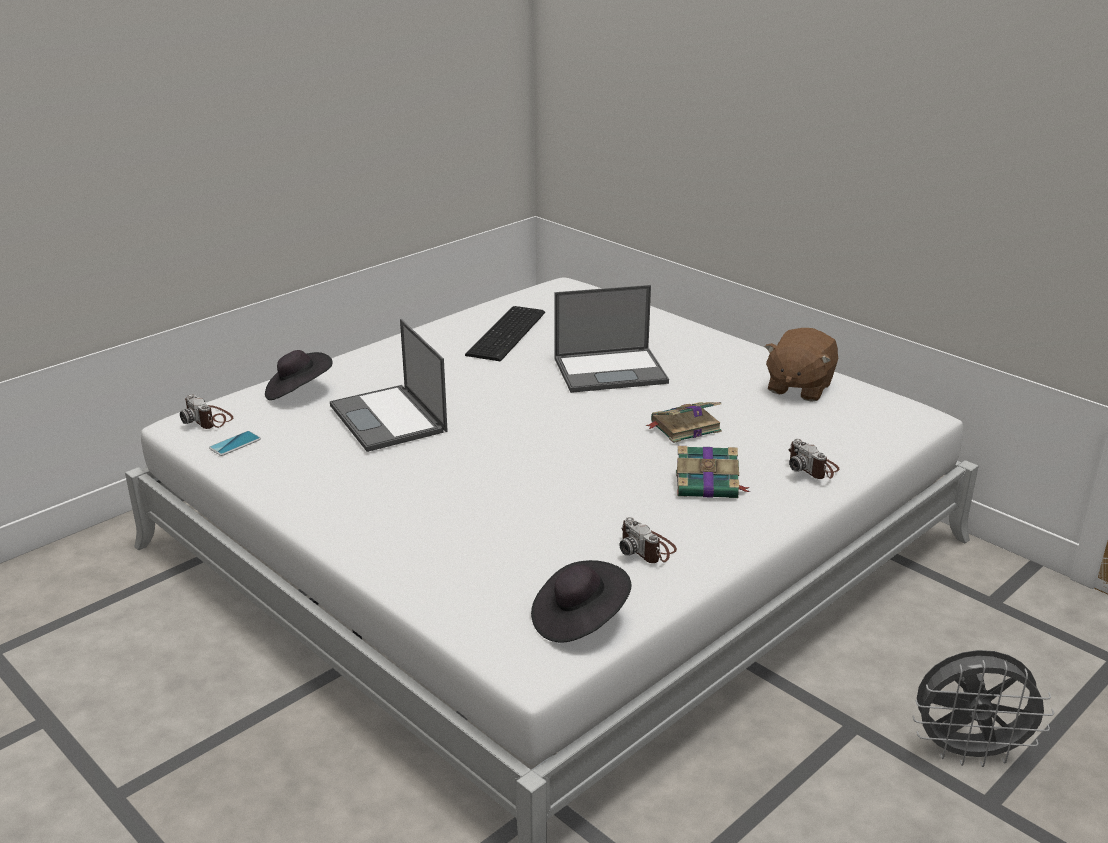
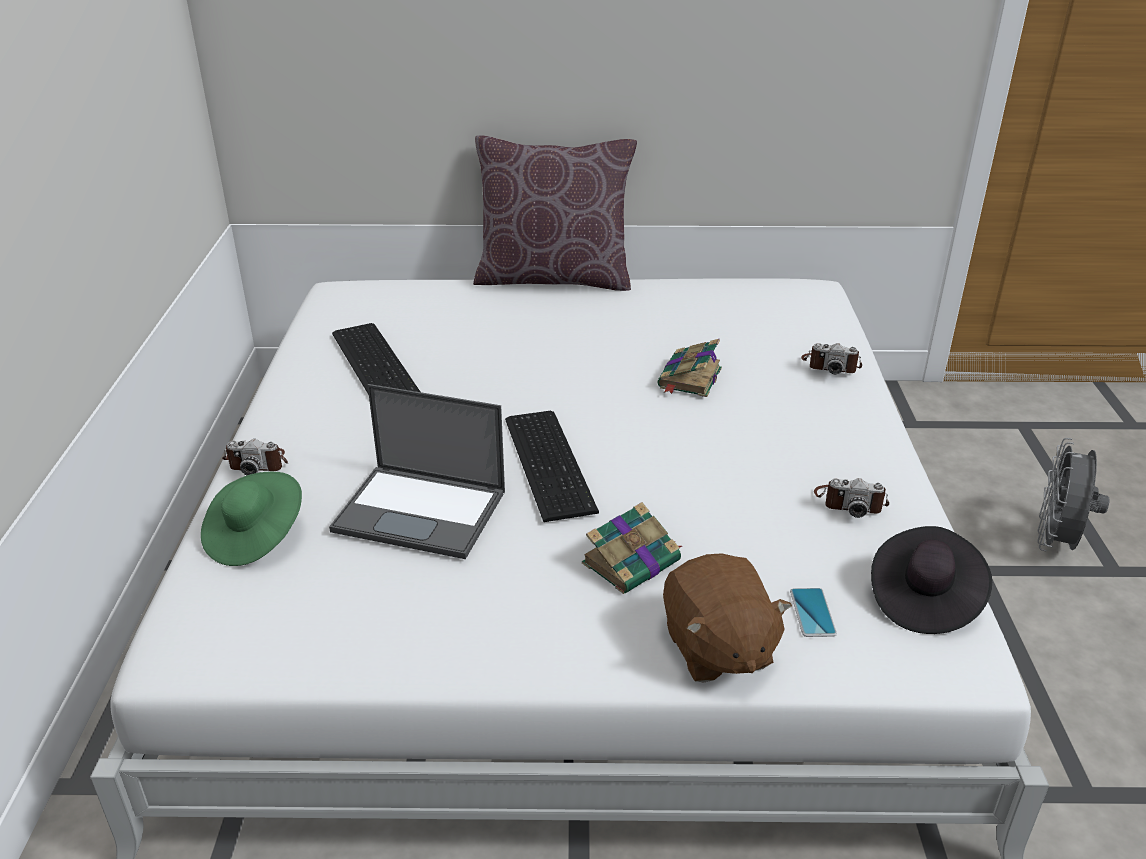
camera: 45 degrees left, 5 degrees up
camera [180,394,233,429] -> camera moved to [222,439,288,475]
phone [209,431,261,456] -> phone moved to [790,588,837,637]
black hat [265,350,333,400] -> green hat [201,472,302,566]
laptop [555,285,669,393] -> none
book [676,446,750,498] -> book moved to [582,502,682,594]
brown plush toy [765,328,838,402] -> brown plush toy moved to [663,553,792,683]
grey fan [913,650,1054,767] -> grey fan turned 150 degrees clockwise [1037,438,1110,551]
none -> brown pillow [473,135,637,291]
none -> keyboard [505,411,599,522]

